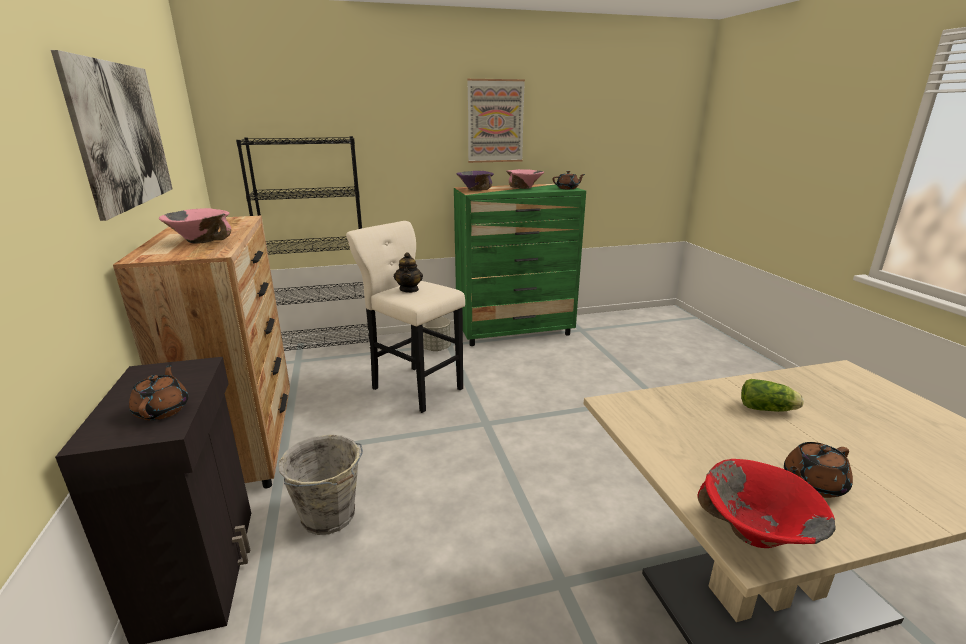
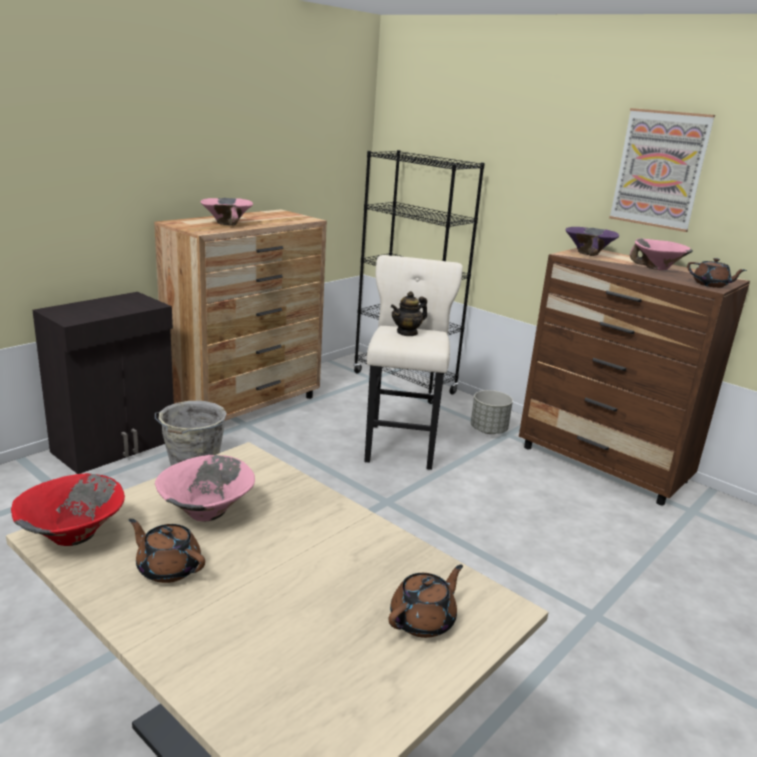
camera: 55 degrees right, 0 degrees up
picture [51,50,173,221] -> none
brown teapot [129,364,188,420] -> brown teapot moved to [389,565,463,638]
green dresser [454,184,586,346] -> brown dresser [519,248,750,506]
lettuce [741,379,804,412] -> none
none -> pink bowl [155,455,255,521]

